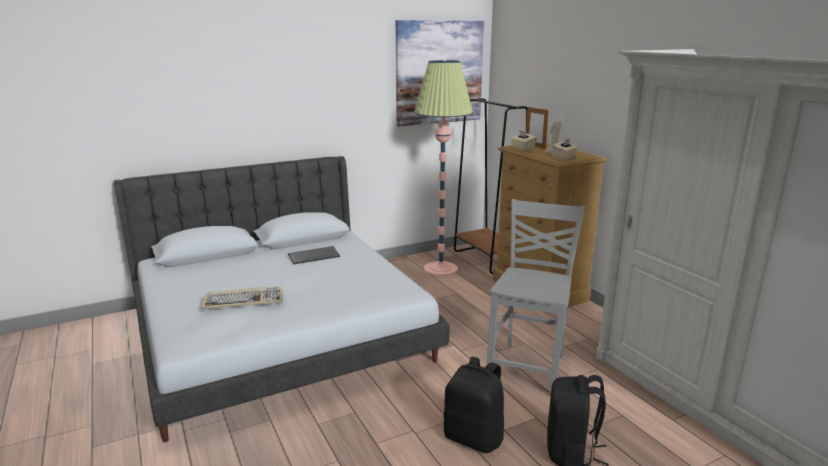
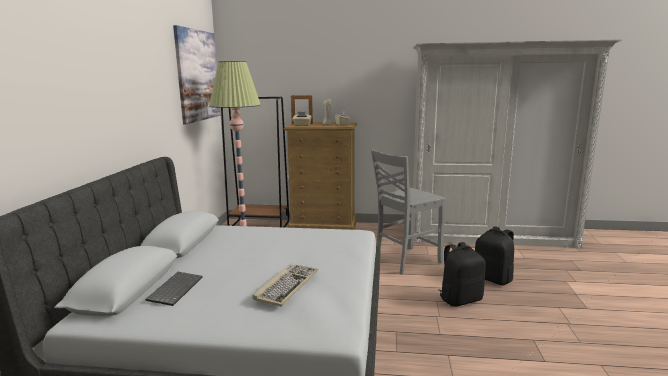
camera: 55 degrees left, 5 degrees down
keyboard [288,246,340,265] -> keyboard moved to [145,272,203,306]
grey chair [486,199,585,396] -> grey chair turned 90 degrees counterclockwise [371,149,446,274]

